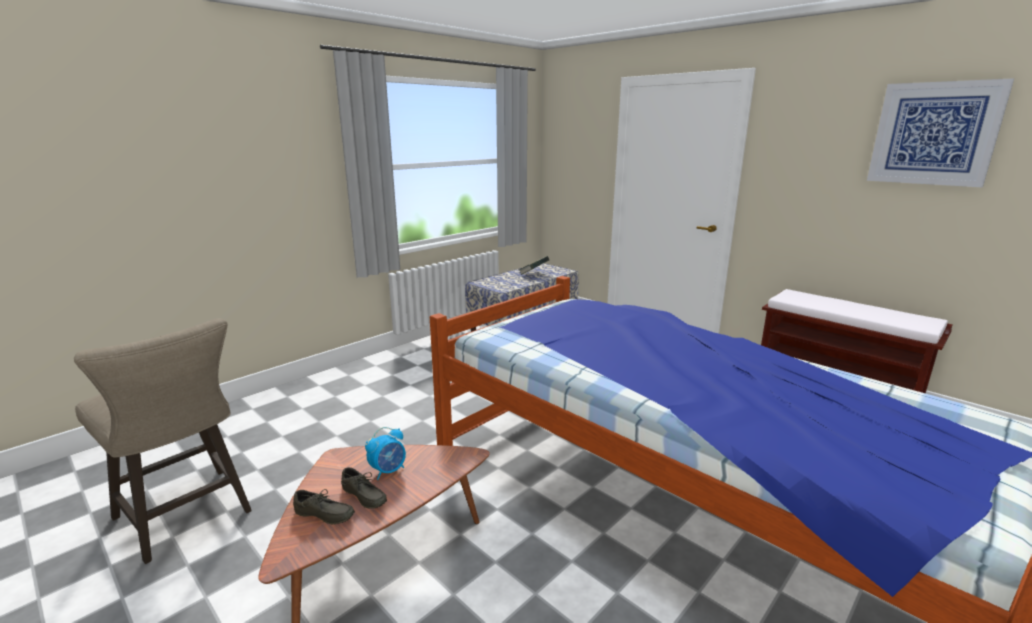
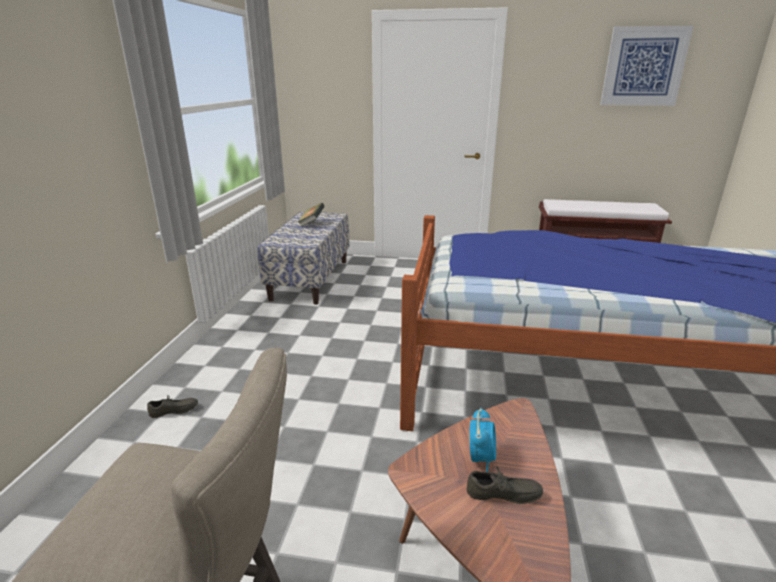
camera: 35 degrees left, 5 degrees up
grey shoe [293,489,355,524] -> grey shoe moved to [147,396,198,418]

